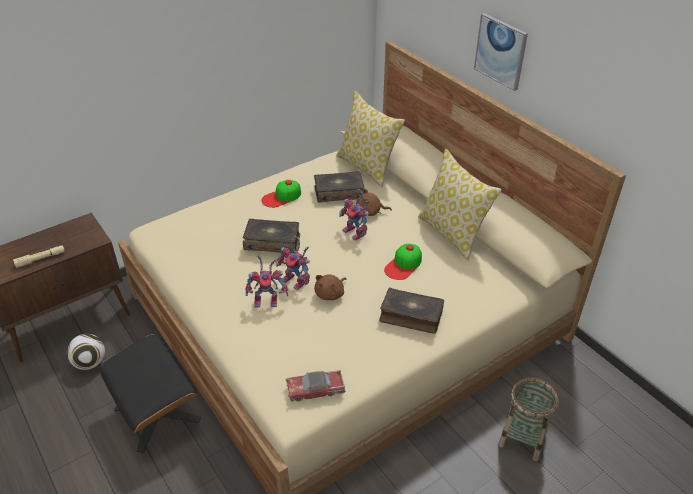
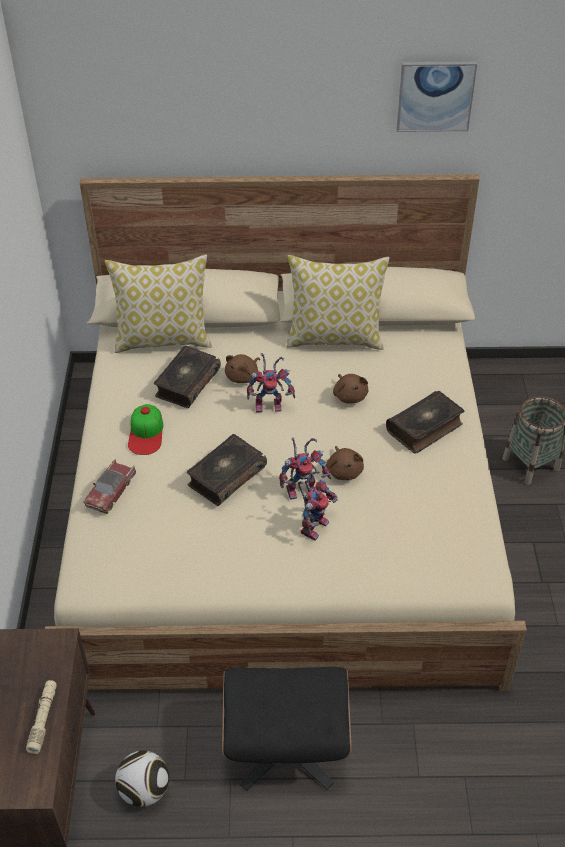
camera: 55 degrees left, 5 degrees up
toy car [286,370,345,401] -> toy car moved to [84,459,136,514]
cap [384,244,422,280] -> brown plush toy [333,374,368,403]
picture [474,13,528,91] -> picture moved to [397,62,477,132]

